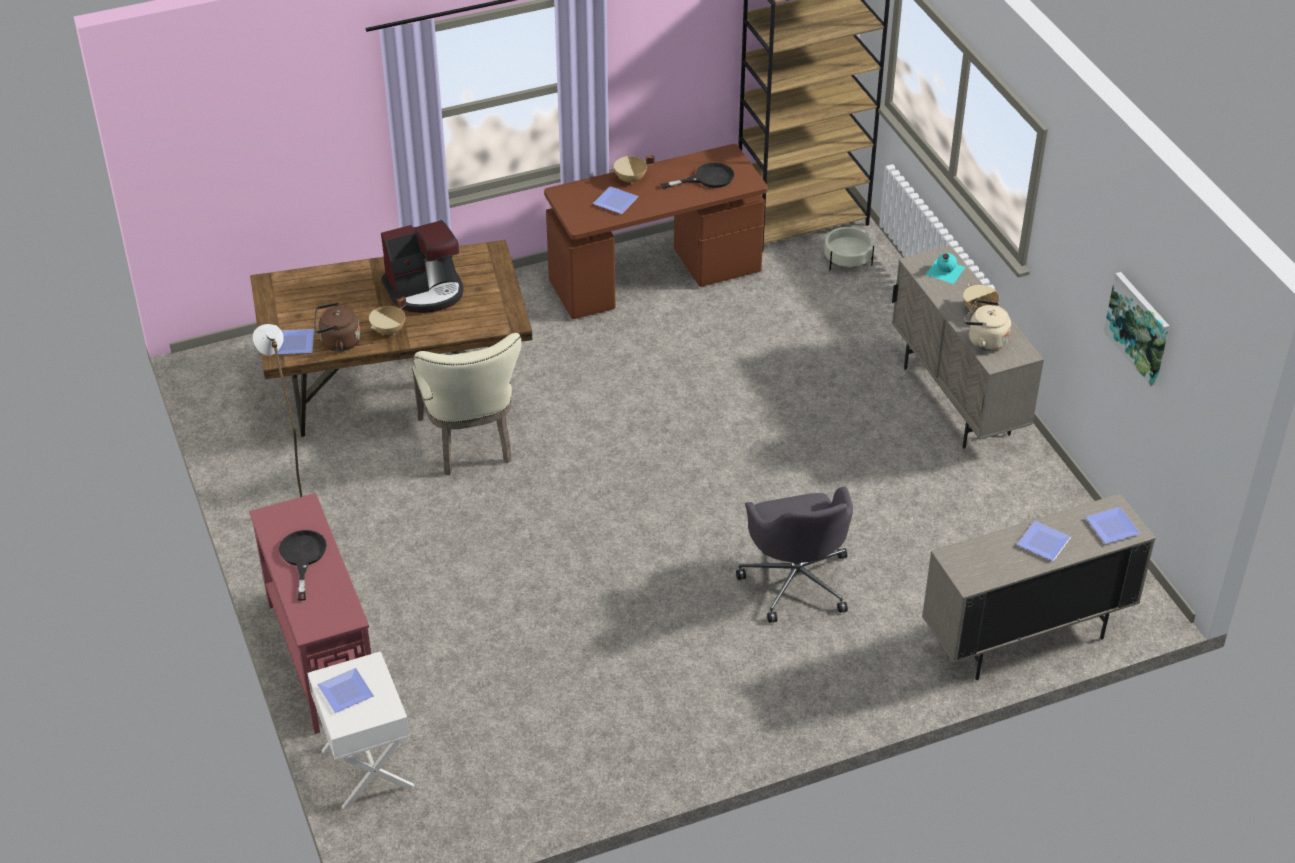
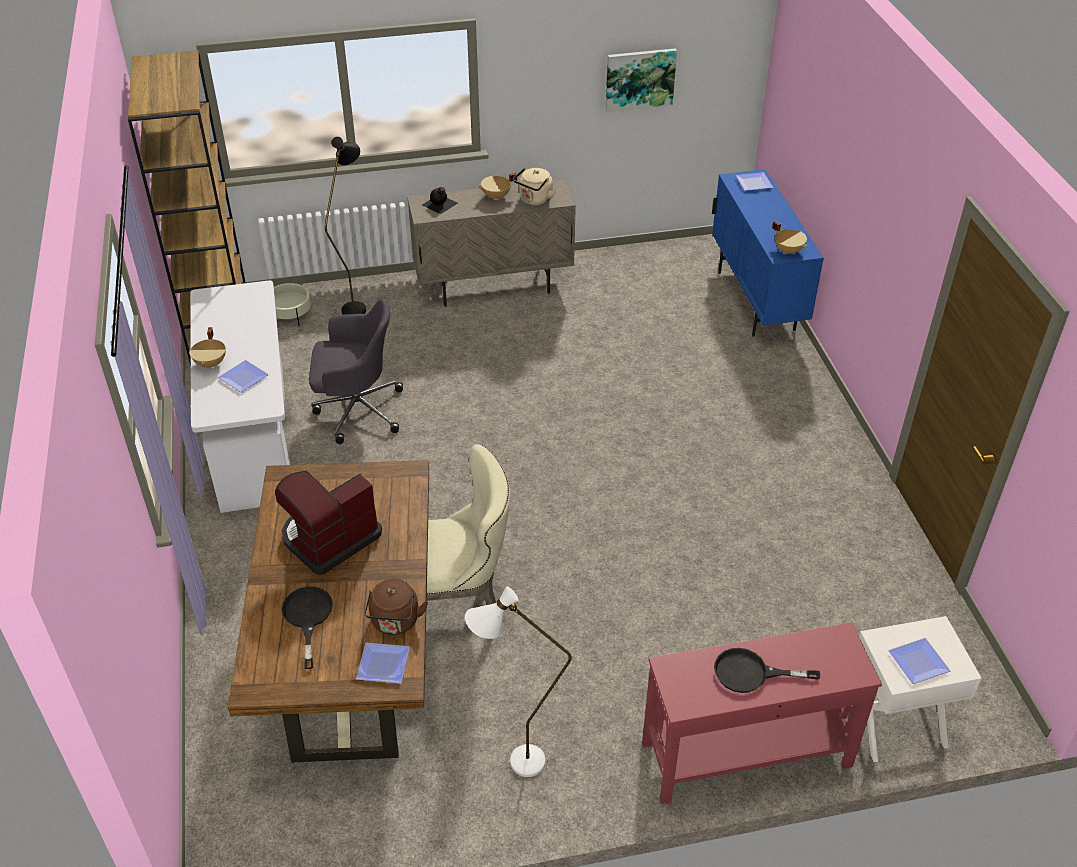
camera: 80 degrees left, 0 degrees up
beige cooking pot [369,297,406,336] -> beige cooking pot moved to [772,221,807,254]
coffee machine [381,220,464,313] -> coffee machine turned 120 degrees counterclockwise [275,471,382,575]
brown desk [544,144,768,319] -> white desk [190,280,290,513]
black frying pan [660,162,734,189] -> black frying pan moved to [282,587,333,669]
grey office chair [736,486,853,623] -> grey office chair moved to [309,299,403,444]
beige cabinet [922,494,1156,680] -> blue cabinet [712,169,824,337]
turquoise bottle [925,253,965,284] -> black bottle [422,187,458,214]
plate [1017,521,1071,561] -> none
none -> black floor lamp [325,137,366,315]

